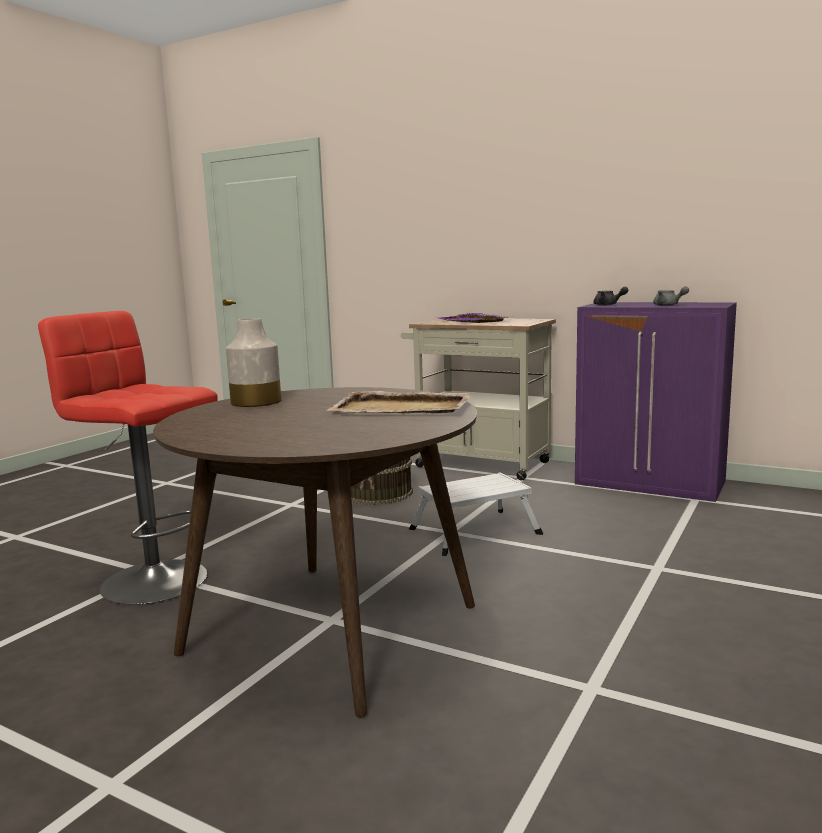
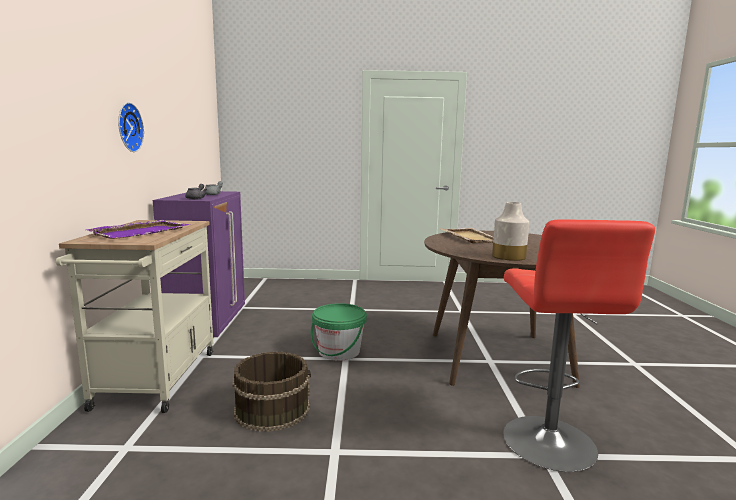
camera: 120 degrees left, 0 degrees up
white step ladder [409,472,543,556] -> green bucket [311,303,367,361]
none -> wall clock [118,102,144,152]

